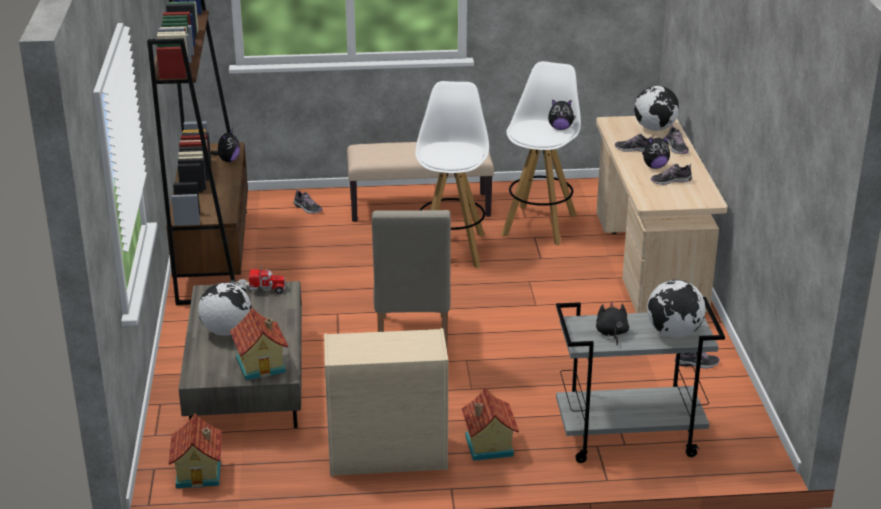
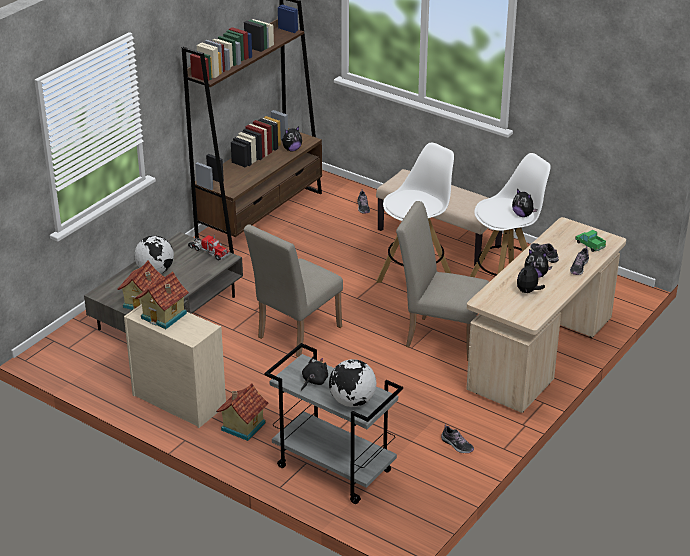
camera: 40 degrees right, 5 degrees up
toy house [168,414,222,488] -> toy house moved to [135,272,189,329]
globe [634,86,679,131] -> toy truck [575,230,606,252]
shoe [651,164,692,185] -> plush toy [517,261,545,293]
none -> beige chair [396,201,489,361]

